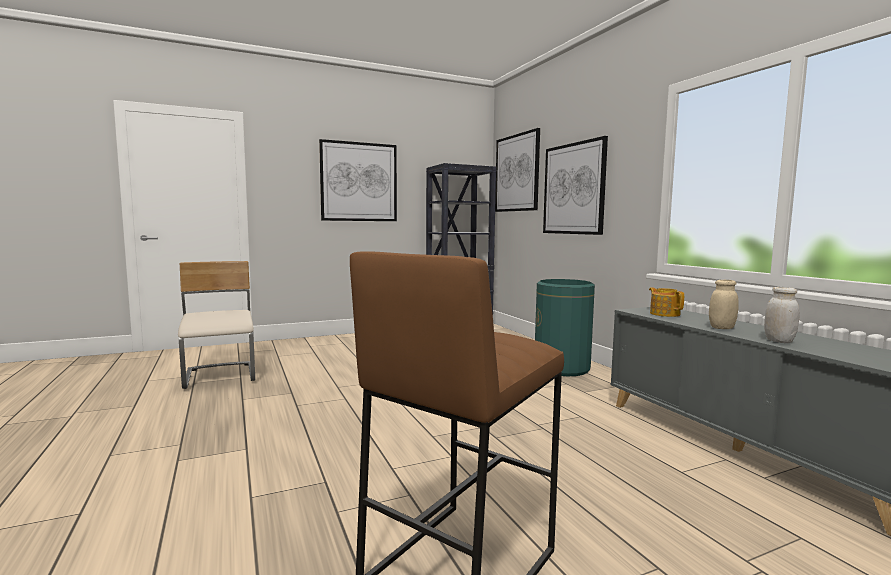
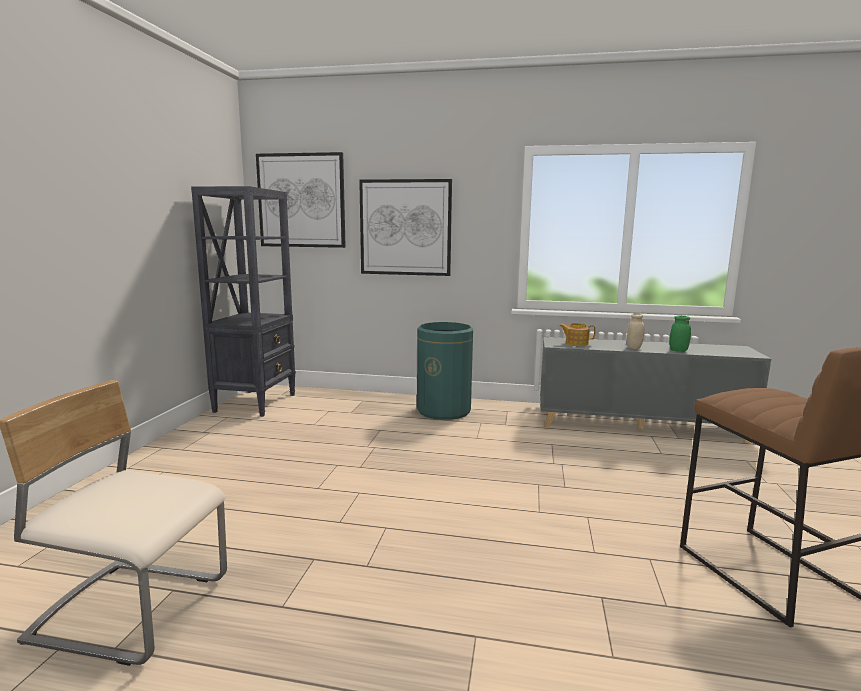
camera: 55 degrees left, 5 degrees up
picture [319,139,397,221] -> none
white jar [764,287,800,343] -> green jar [669,315,691,352]

